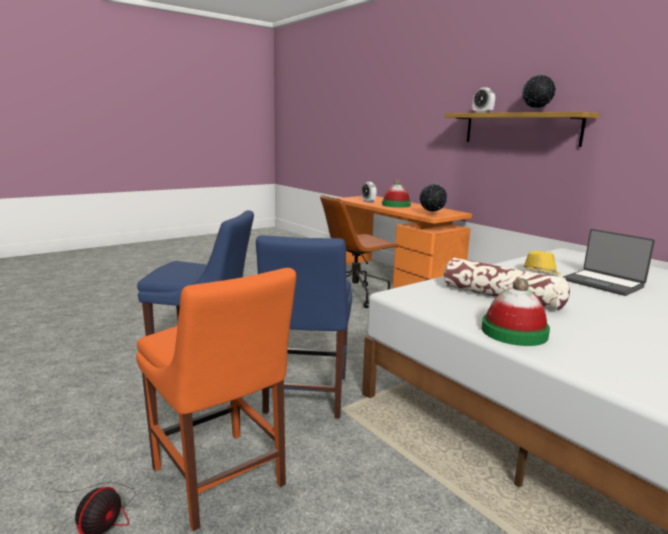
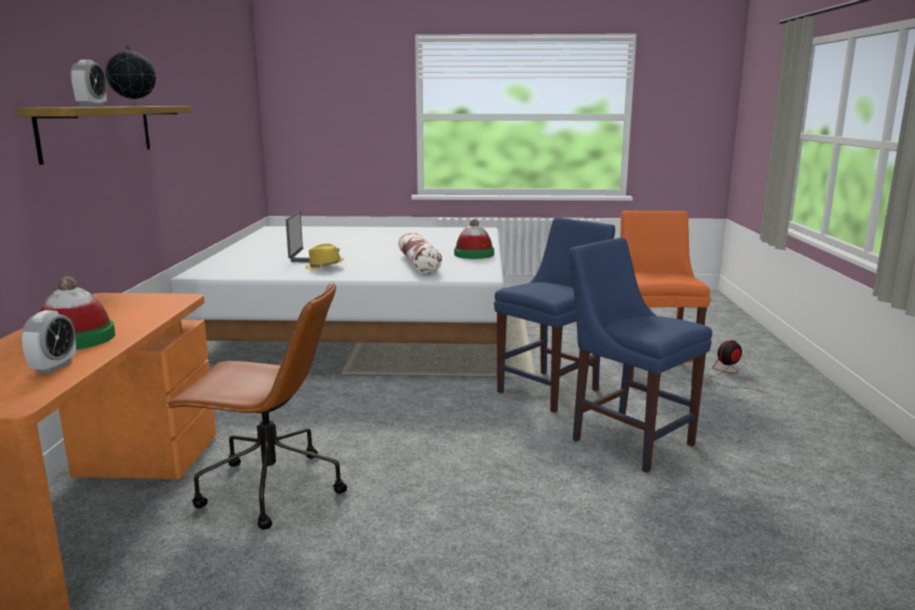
camera: 140 degrees left, 0 degrees up
globe [420,181,447,214] -> none

